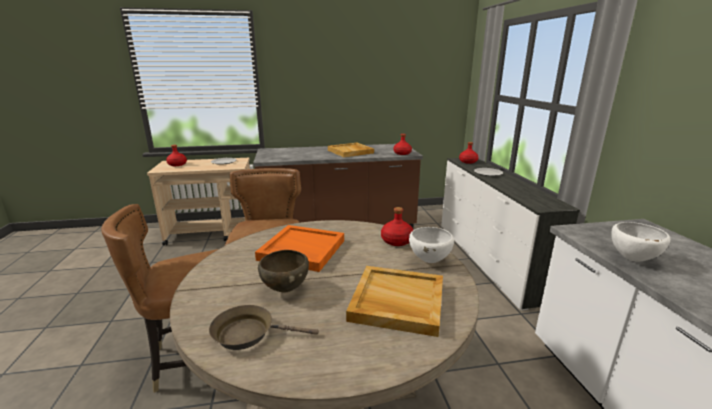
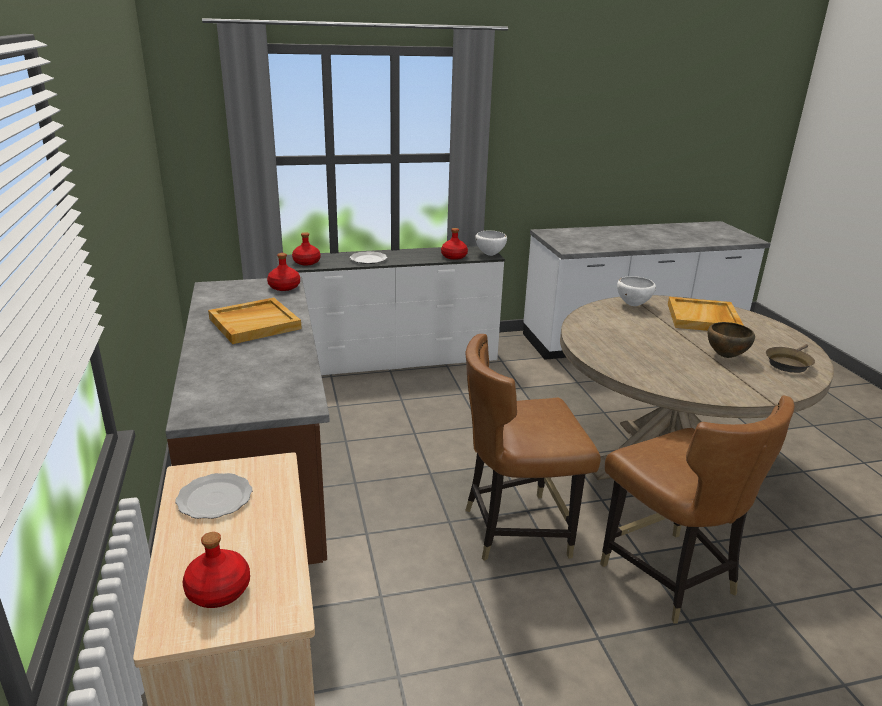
camera: 95 degrees left, 5 degrees up
brown frying pan [209,305,319,350] -> brown frying pan turned 45 degrees clockwise [766,344,815,373]
orange tray [255,225,344,272] -> none
red bottle [381,207,413,246] -> red bottle moved to [441,228,468,260]
white bowl [611,222,670,261] -> white bowl moved to [475,230,507,256]

